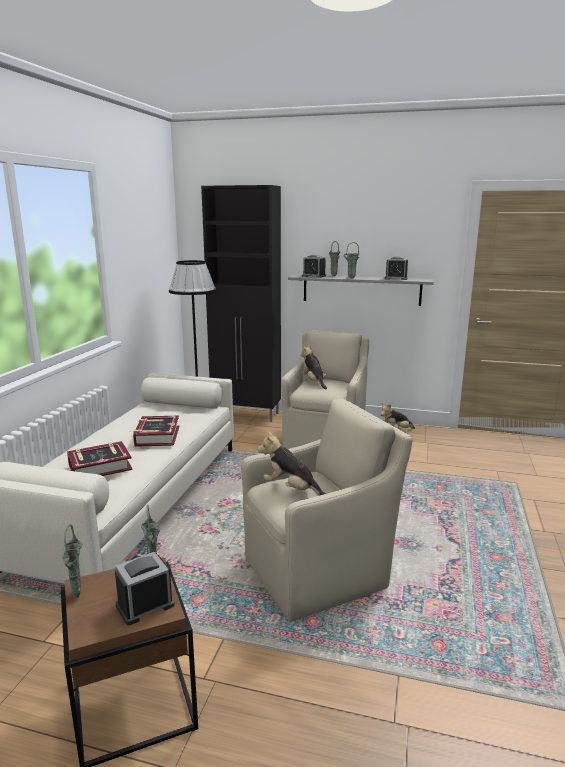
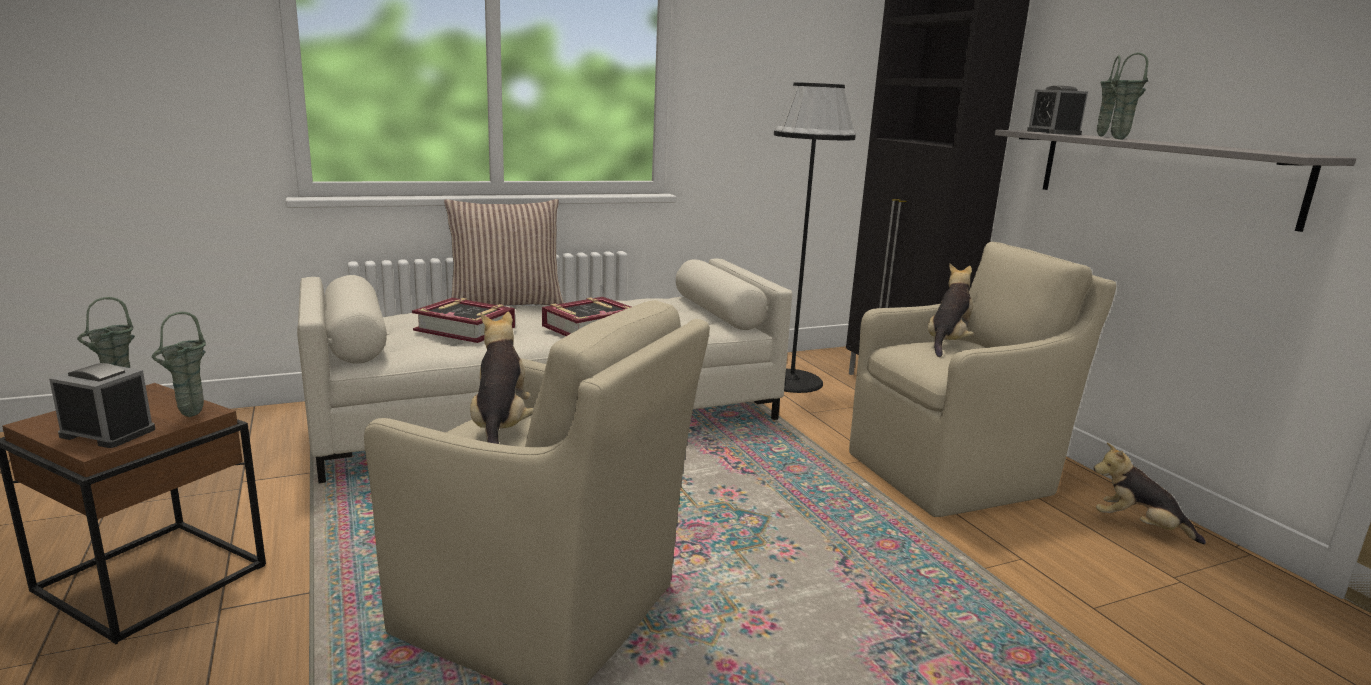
camera: 50 degrees right, 0 degrees up
alarm clock [385,257,408,280] -> none
none -> pillow [444,199,564,305]

